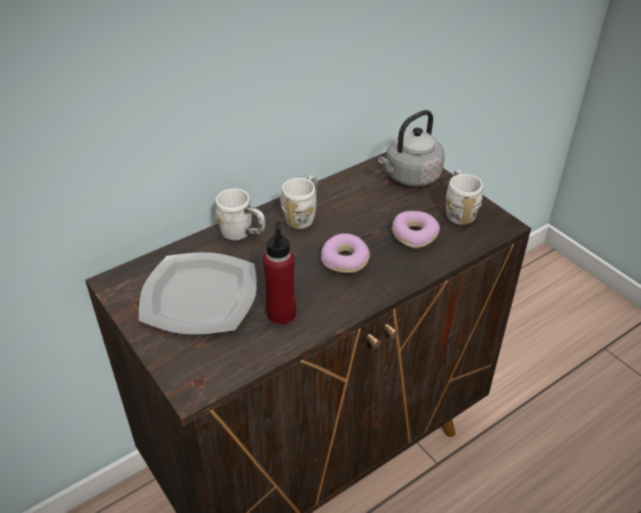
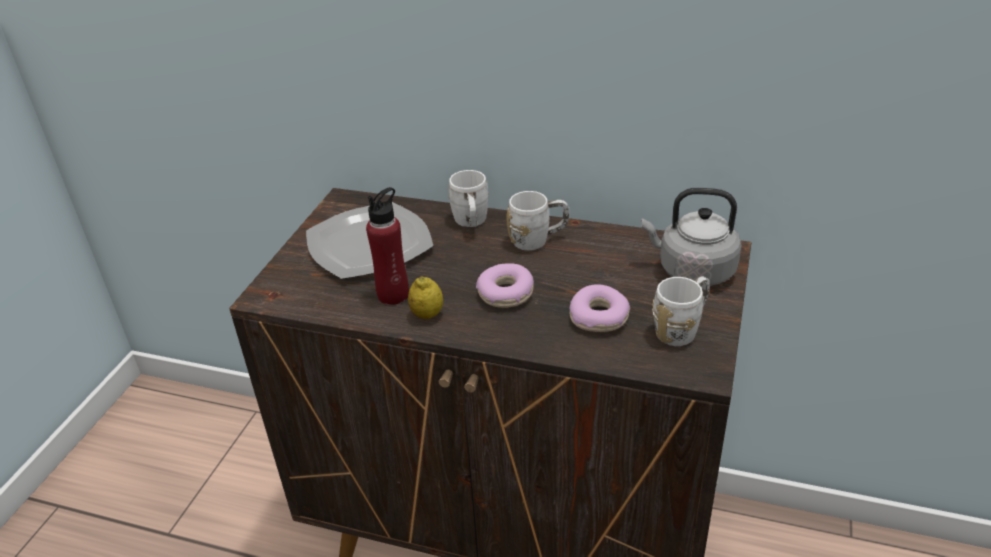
camera: 55 degrees right, 5 degrees down
none -> lemon [408,277,443,319]

